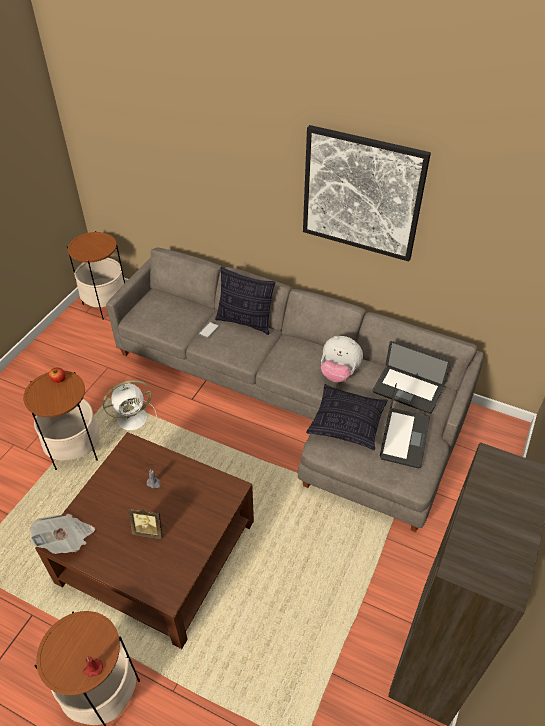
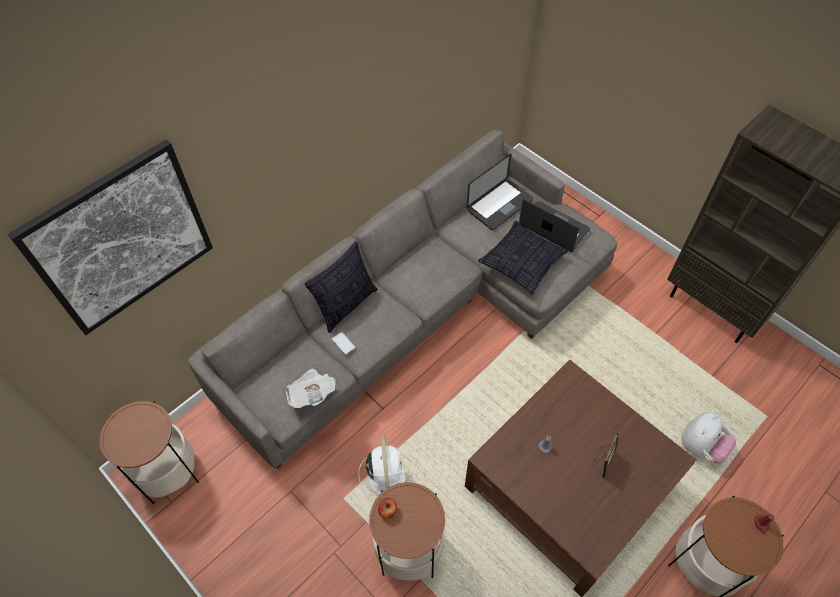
camera: 70 degrees left, 10 degrees up
newspaper [29,514,95,554] -> newspaper moved to [286,369,336,408]
picture [303,125,431,262] -> picture moved to [8,139,213,335]
plush toy [321,336,363,382] -> plush toy moved to [682,412,736,464]

